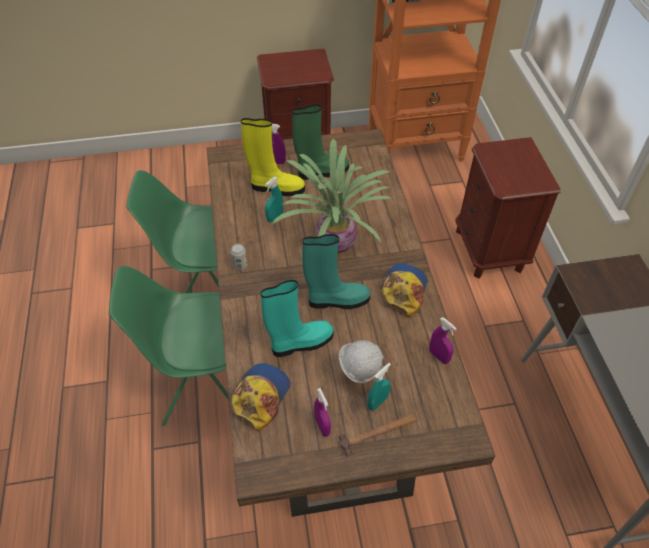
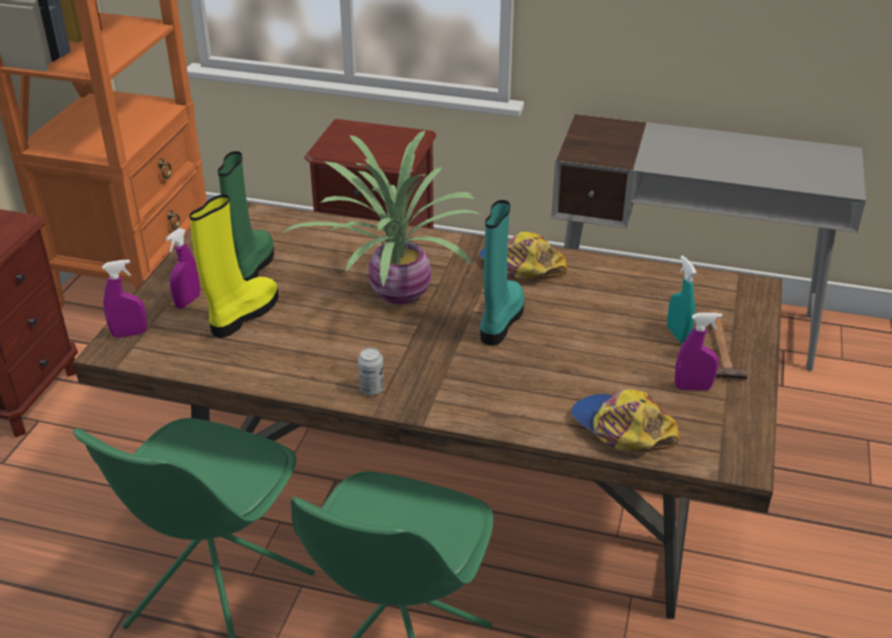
camera: 65 degrees left, 15 degrees down
turquoise boot [261,280,334,357] -> none
turquoise spray bottle [265,177,283,222] -> none
white hard hat [339,340,384,383] -> none
purple spray bottle [429,317,457,364] -> purple spray bottle moved to [102,260,147,338]

